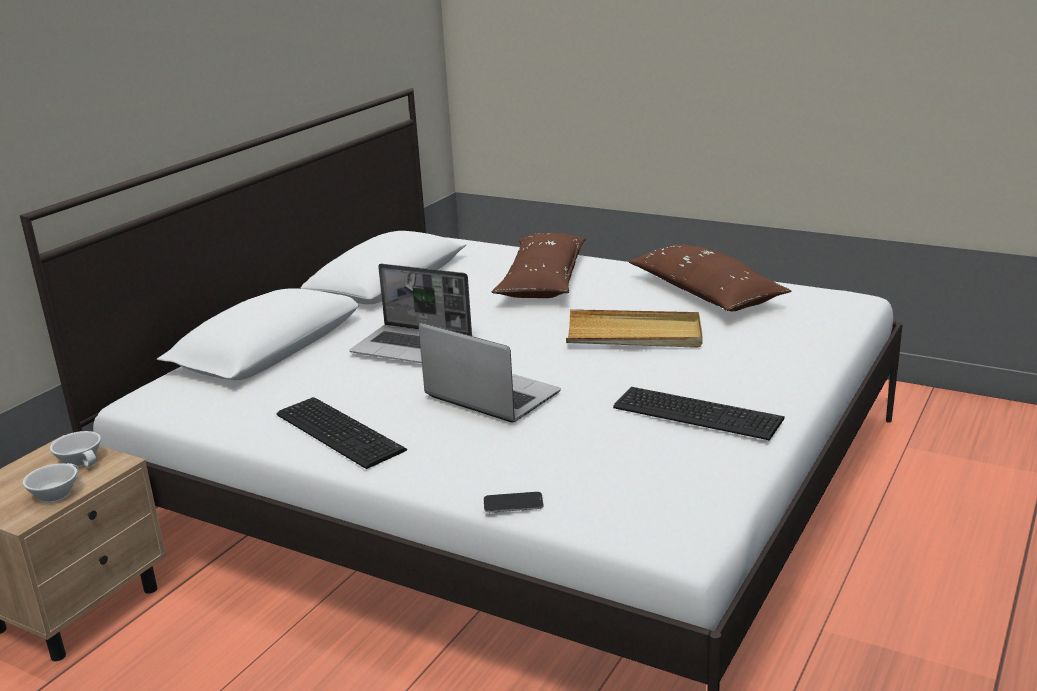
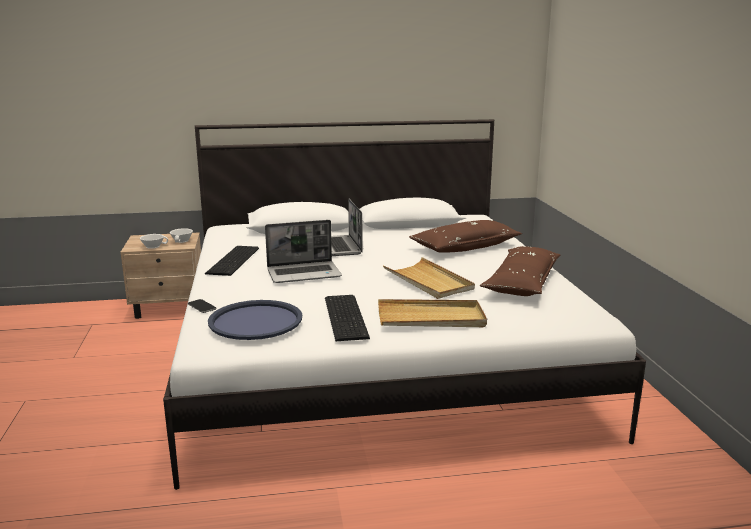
camera: 50 degrees right, 5 degrees down
laptop [418,323,561,422] -> laptop turned 75 degrees clockwise [265,220,342,283]
none -> blue tray [208,300,302,340]
none -> beige tray [378,299,487,327]

